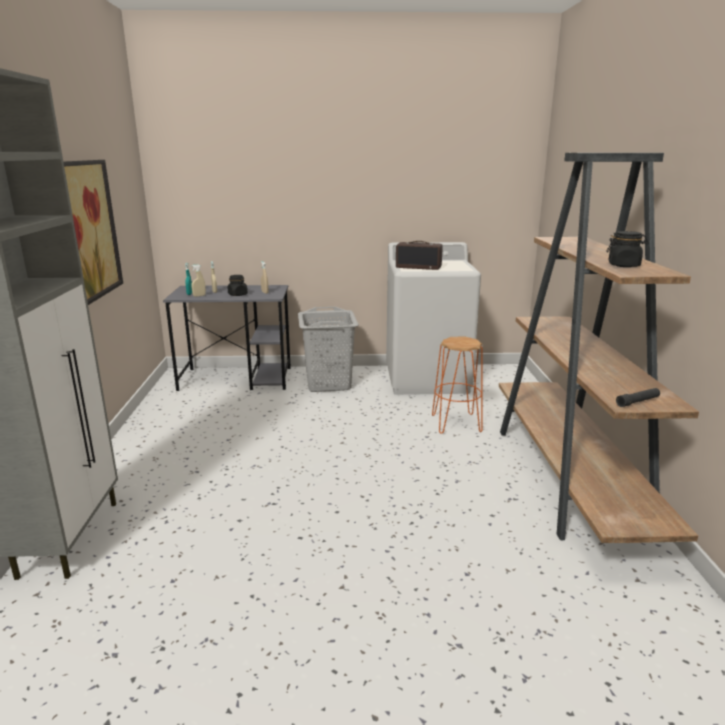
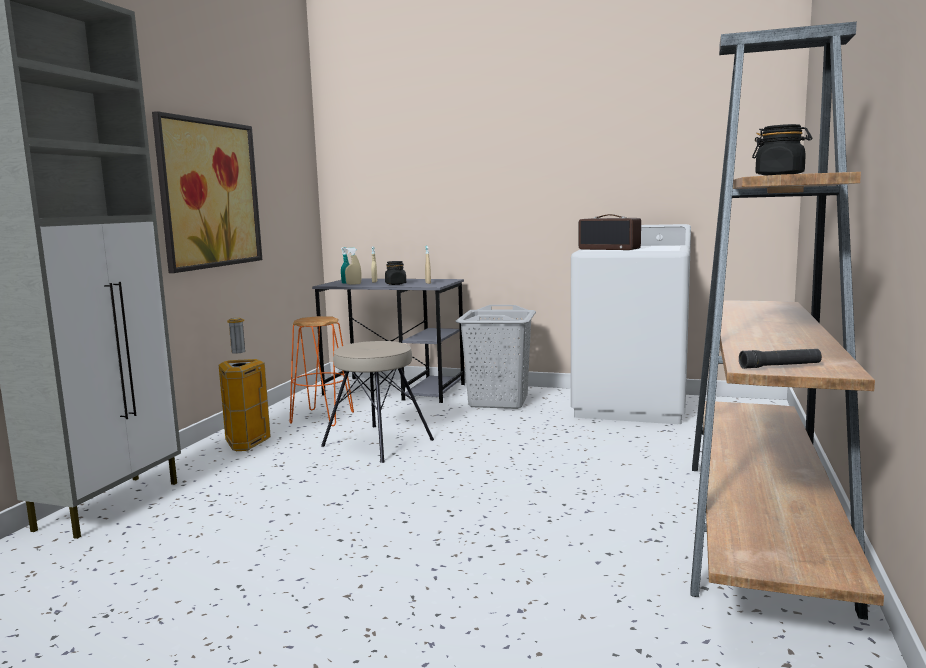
camera: 20 degrees right, 10 degrees down
orange stool [432,336,483,434] -> orange stool moved to [290,316,354,426]
none -> trash can [219,317,271,451]
none -> beige stool [321,341,434,463]

